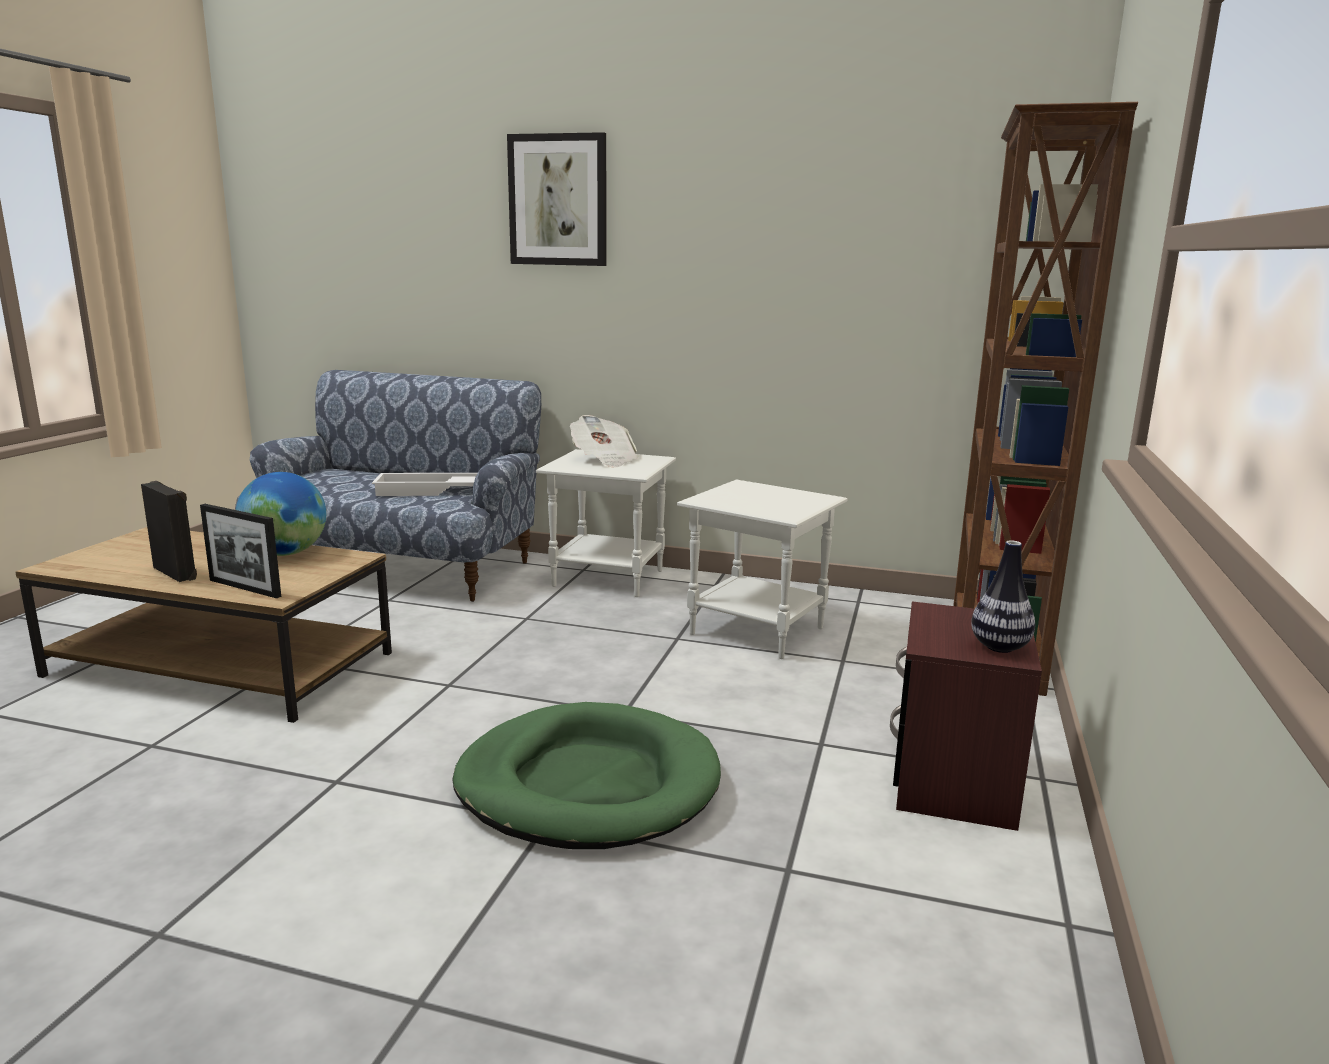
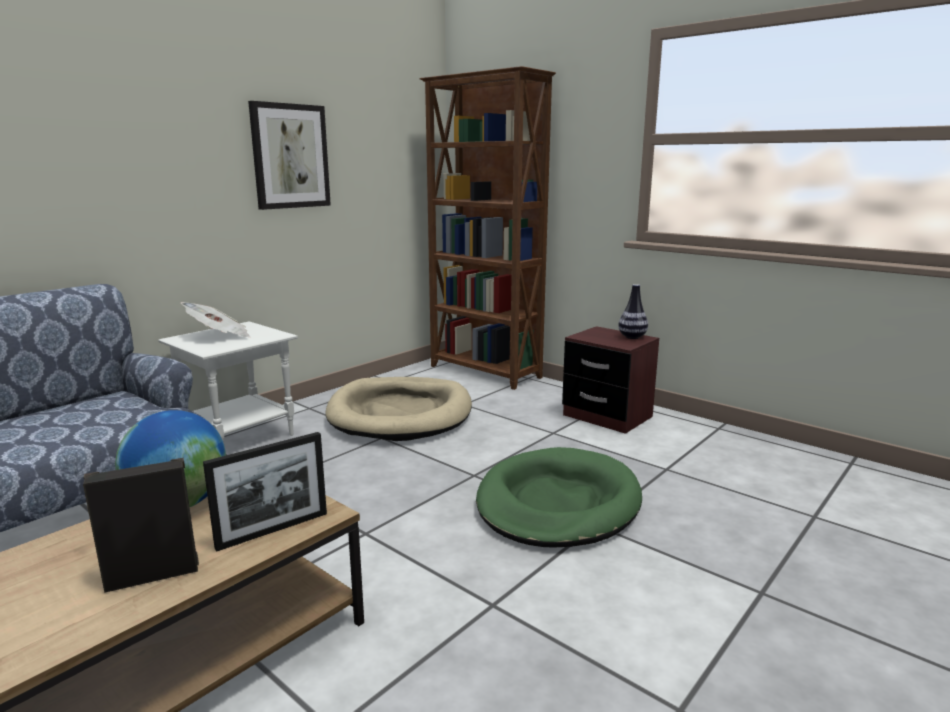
camera: 65 degrees left, 0 degrees up
white tray [372,473,477,496] -> none
picture [507,132,606,266] -> picture moved to [248,101,331,210]
white side table [677,480,847,659] -> beige dog bed [325,377,472,441]

